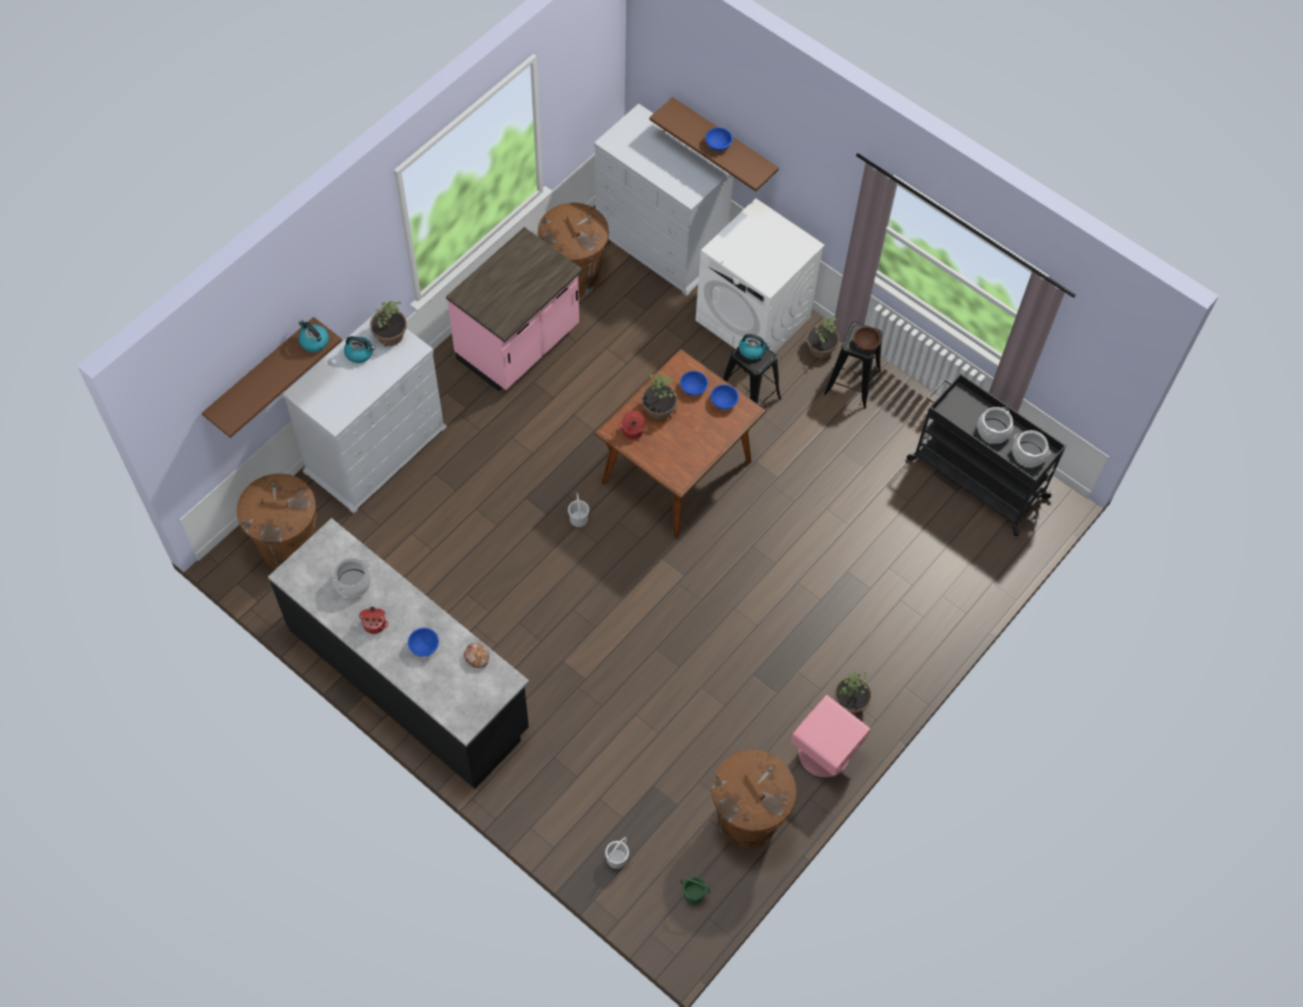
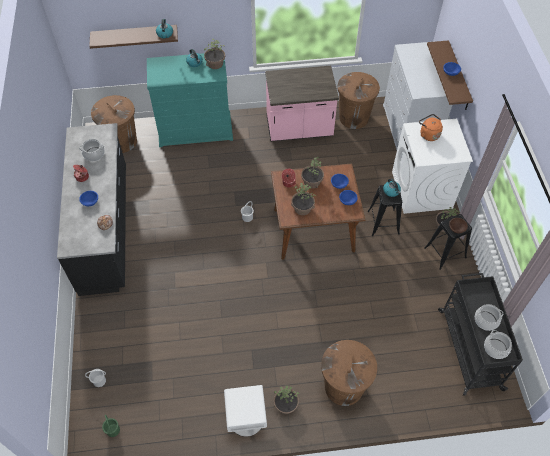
camera: 45 degrees right, 5 degrees down
white dresser [282,309,447,514] -> turquoise dresser [147,53,233,147]
brown trash can [711,750,796,848] -> brown trash can moved to [321,340,377,406]
pink nightstand [791,695,871,778] -> white nightstand [224,385,267,437]
none -> potted plant [291,183,316,215]
none -> orange kettle [419,114,443,141]

